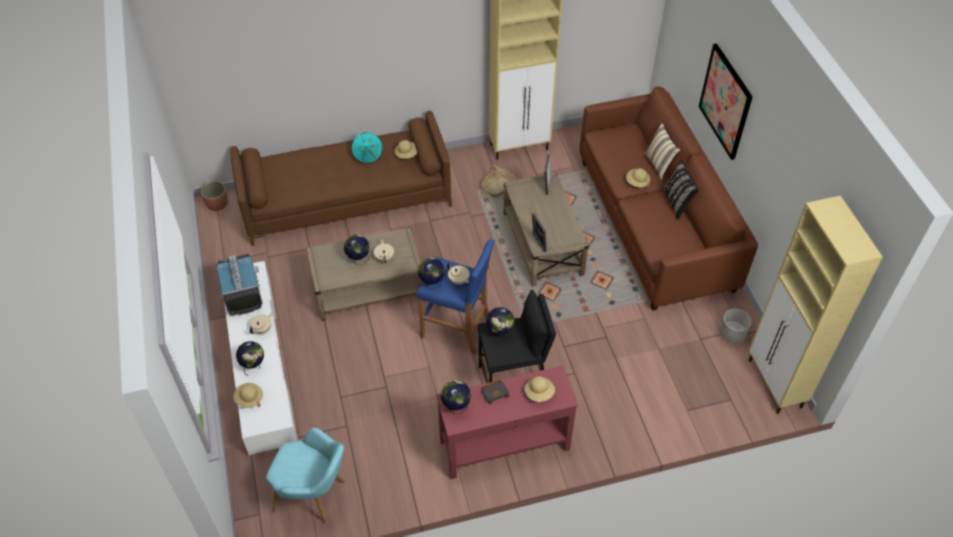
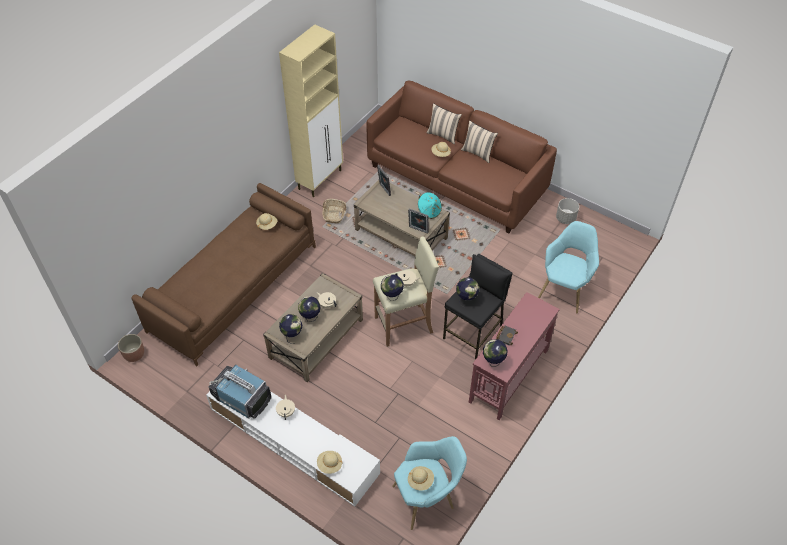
camera: 40 degrees left, 0 degrees up
globe [236,341,264,376] -> globe moved to [279,314,302,344]
turquoise hat [351,132,383,164] -> turquoise hat moved to [418,192,442,219]
blue stool [416,239,495,355] -> beige stool [373,236,439,347]
beige hat [524,376,555,402] -> beige hat moved to [408,466,434,491]
black pillow [662,160,699,220] -> beige pillow [461,120,498,163]
picture [699,43,752,160] -> none
beige cabinet [749,196,883,414] -> none
none -> turquoise armchair [538,221,599,313]

